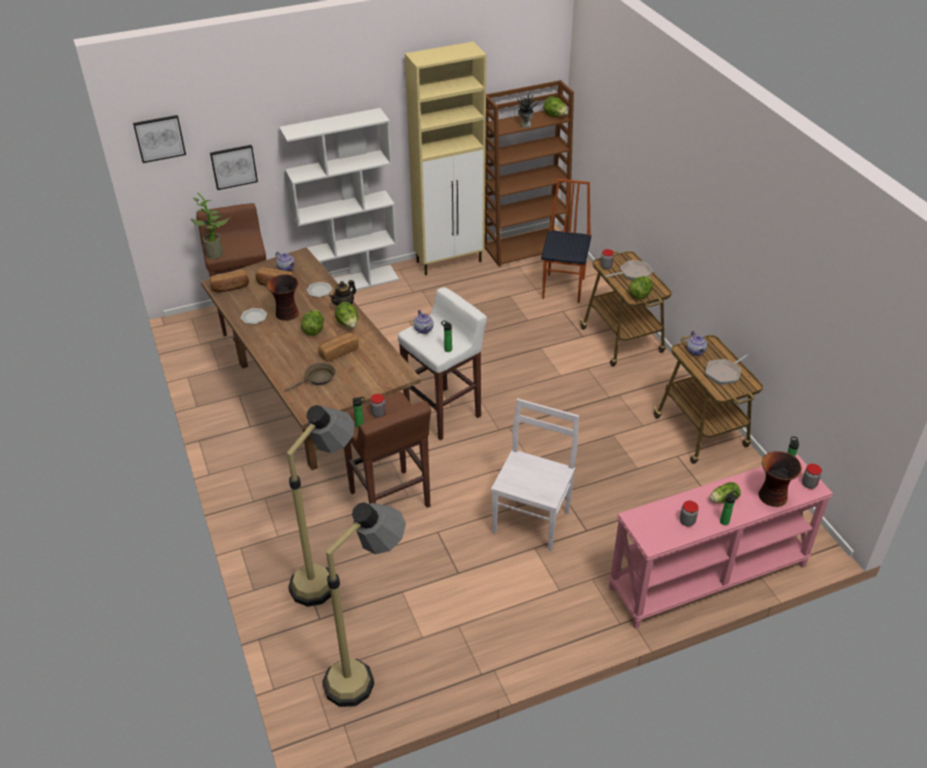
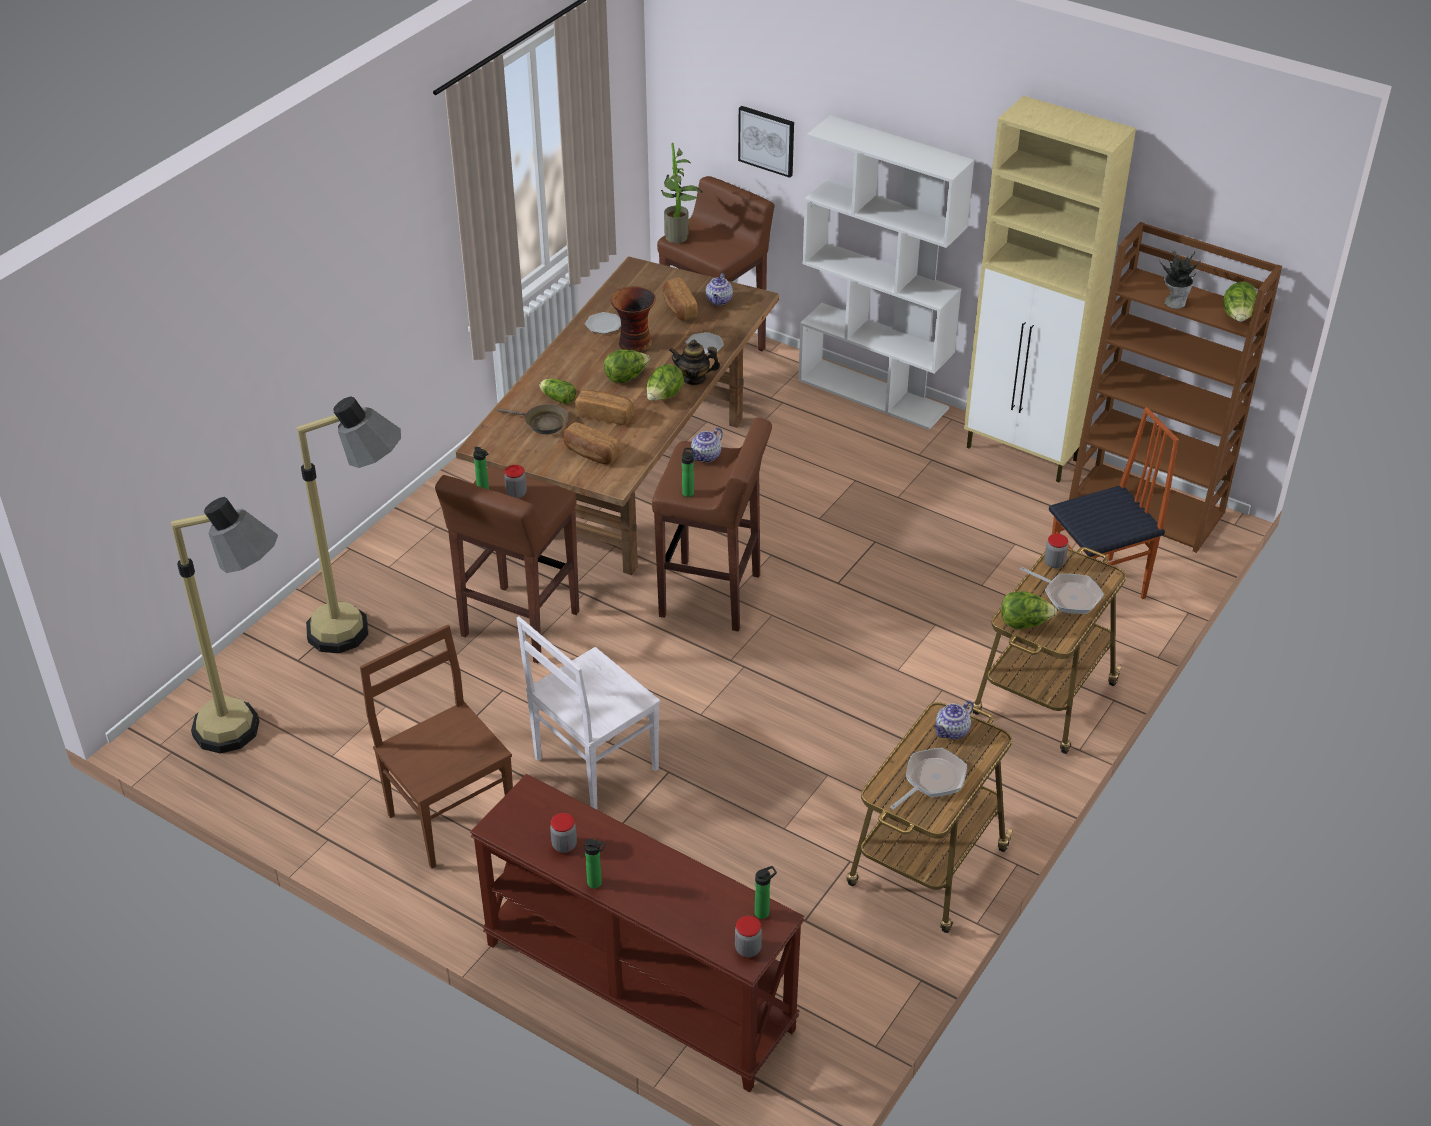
camera: 55 degrees right, 0 degrees up
picture [133,115,186,163] -> none
bread [210,270,249,293] -> bread moved to [563,422,620,465]
white stool [398,287,487,440] -> brown stool [652,417,772,632]
white chair [491,399,579,551] -> white chair turned 150 degrees clockwise [516,616,660,810]
pink console table [609,455,833,629] -> brown console table [470,774,804,1092]
frying pan [706,354,749,385] -> frying pan turned 120 degrees clockwise [890,748,967,810]
lettuce [709,482,741,503] -> lettuce moved to [539,379,576,404]
vase [758,451,802,507] -> none
none -> brown chair [360,624,513,869]

